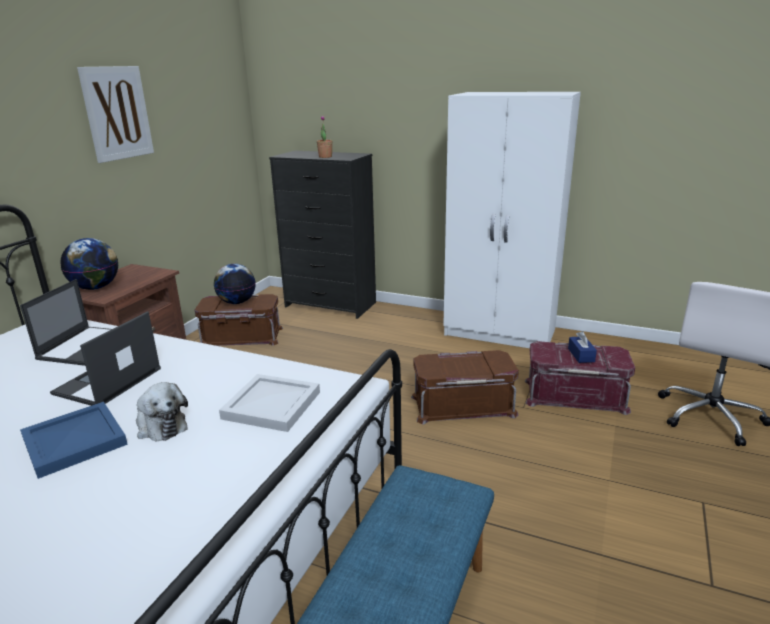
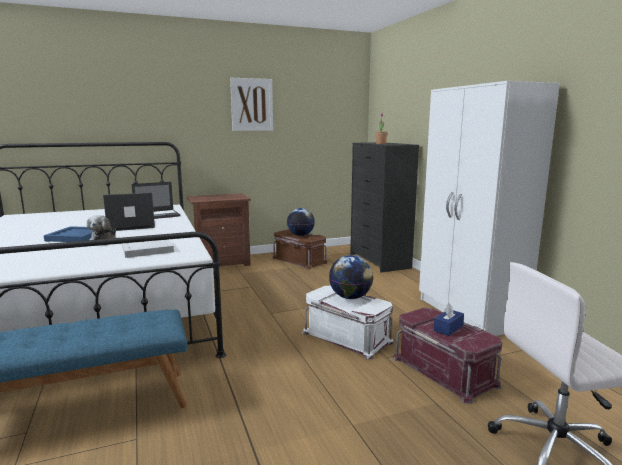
camera: 45 degrees right, 10 degrees down
globe [60,238,118,290] -> globe moved to [329,255,373,299]
brown storage box [411,350,519,425] -> white storage box [302,286,395,360]

